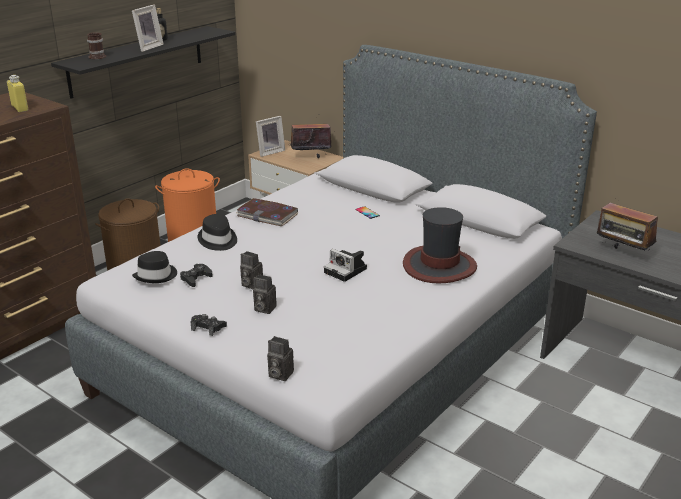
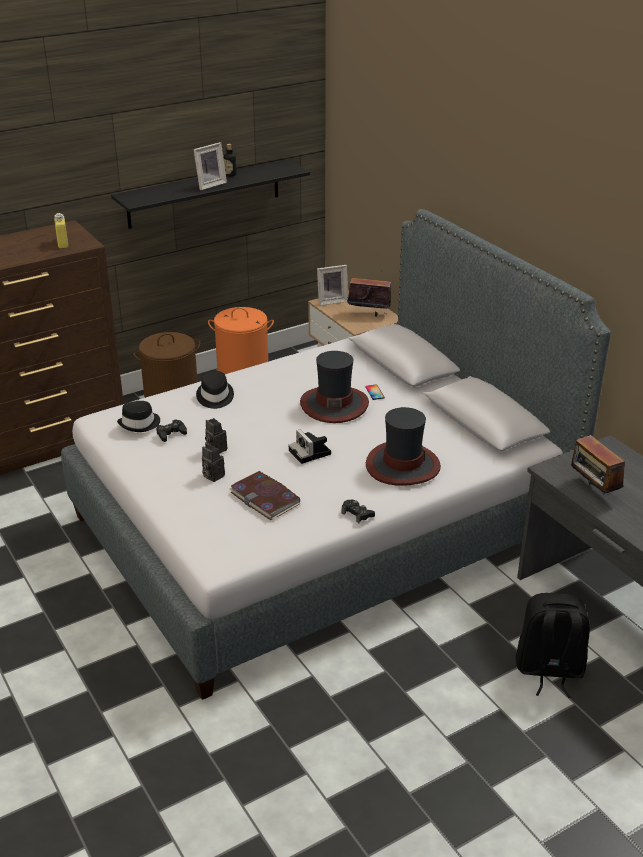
camera: 20 degrees right, 5 degrees up
mug [87,32,106,59] -> none
black game controller [191,314,227,336] -> black game controller moved to [342,500,375,523]
book [236,198,298,226] -> book moved to [229,471,300,520]
camera [267,336,294,381] -> none
none -> hat [300,351,369,423]
none -> black backpack [515,593,590,698]

